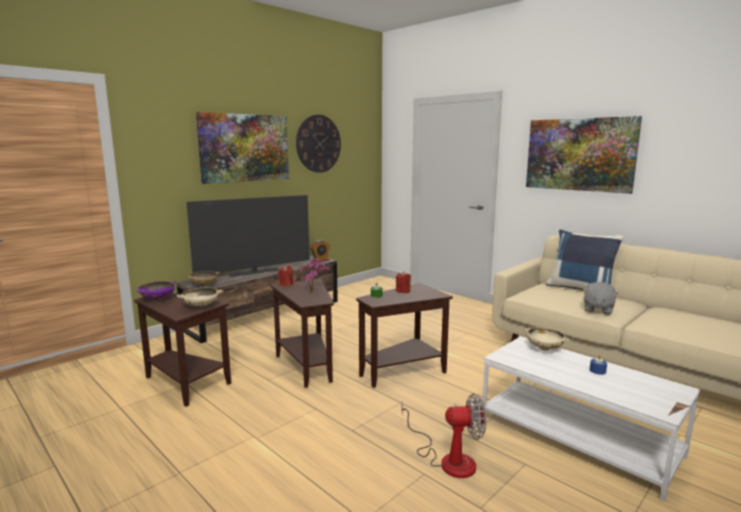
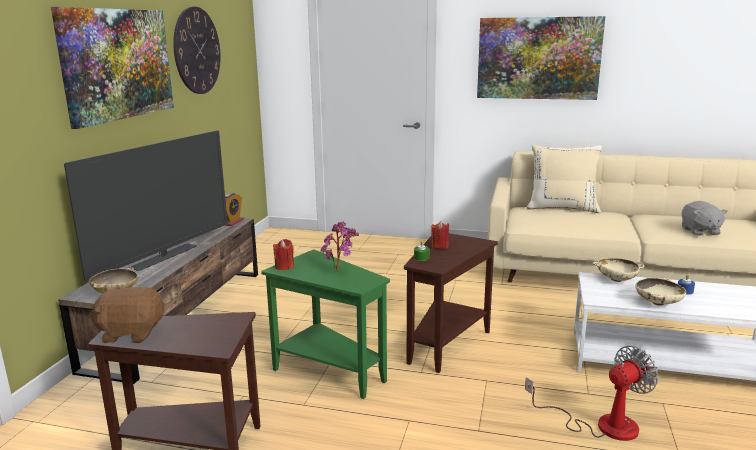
camera: 30 degrees left, 5 degrees up
purple bowl [136,281,176,301] -> brown plush toy [90,286,164,343]
beige bowl [177,287,222,308] -> beige bowl moved to [635,278,686,306]
brown side table [270,279,334,388] -> green side table [261,250,390,399]
blue pillow [546,229,624,290] -> beige pillow [527,145,602,213]
grey plush toy [583,282,618,315] -> grey plush toy moved to [682,201,728,236]

